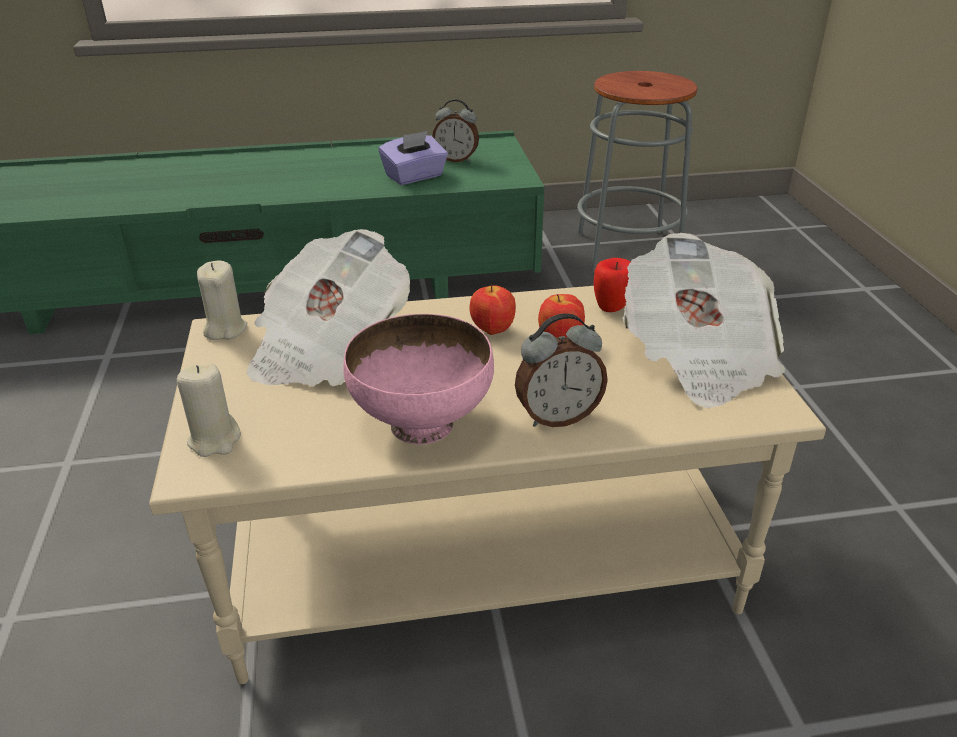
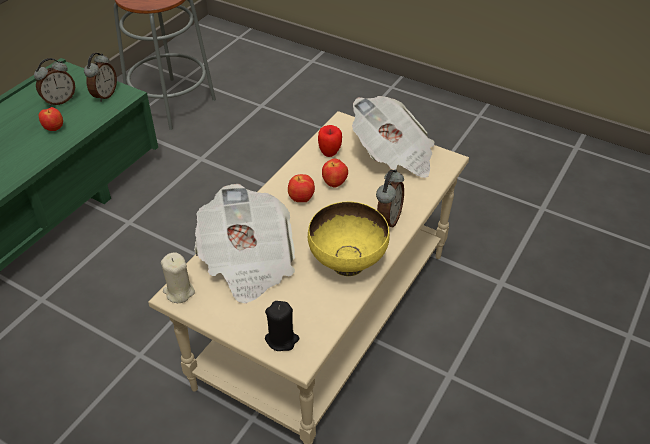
camera: 50 degrees left, 10 degrees up
beige candle [177,364,241,457] -> black candle [265,301,300,351]
pink bowl [343,314,494,444] -> yellow bowl [308,202,390,276]
purple tissue box [379,131,448,185] -> apple [39,107,63,131]
none -> alarm clock [84,53,117,102]

